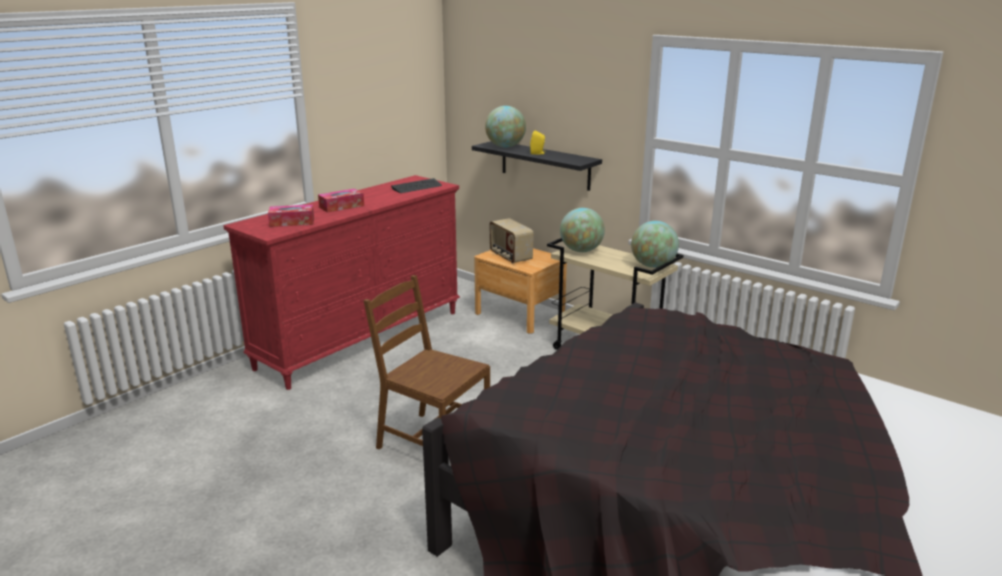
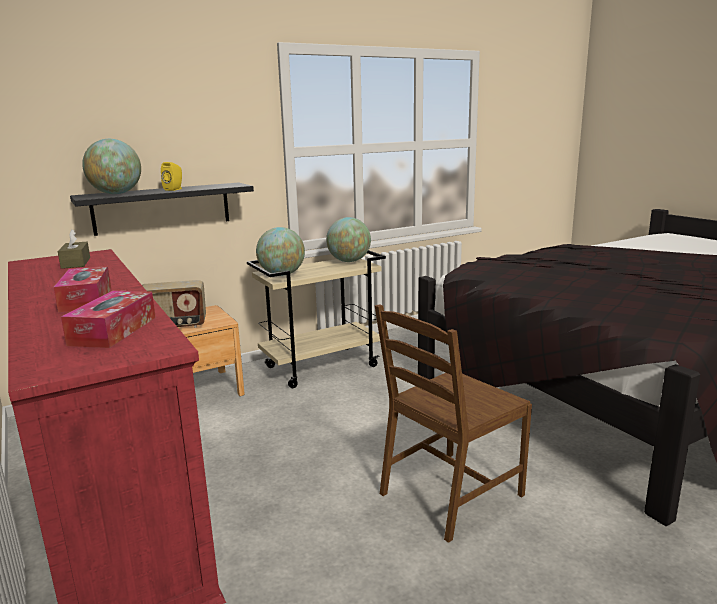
camera: 70 degrees left, 5 degrees down
keyboard [391,178,442,193] -> brown tissue box [58,229,90,269]

